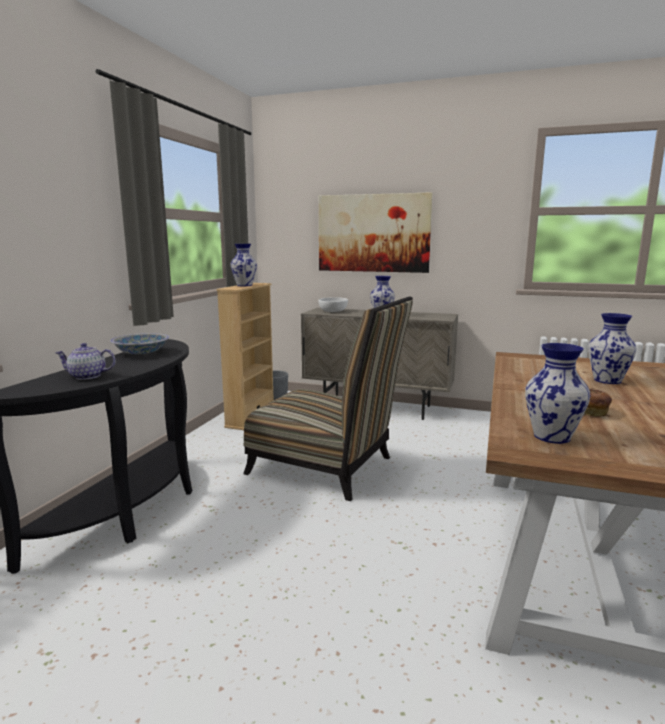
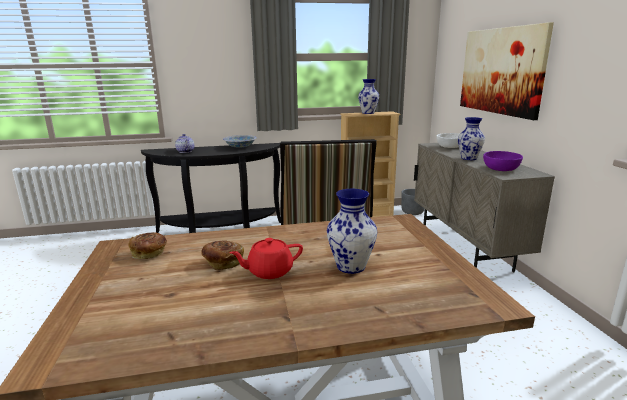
camera: 60 degrees right, 5 degrees up
vase [525,343,591,444] -> bread [129,232,167,259]
none -> red teapot [229,238,303,279]
none -> purple bowl [483,151,523,171]

